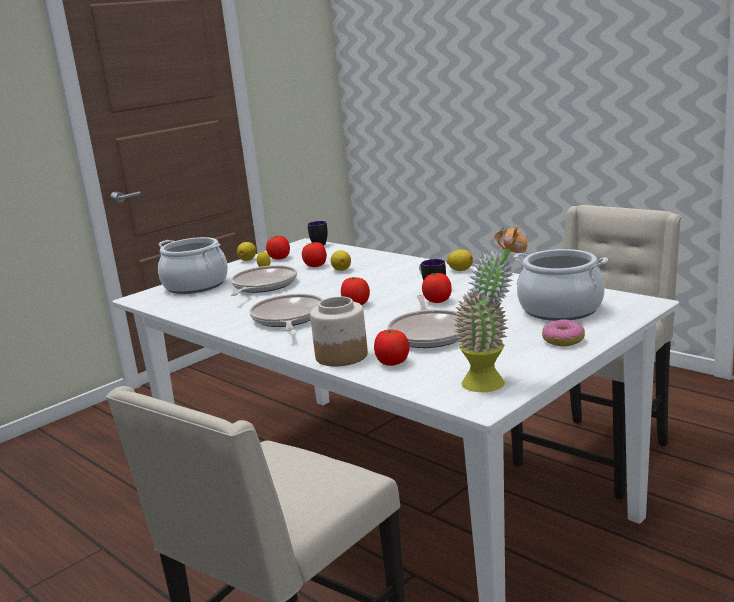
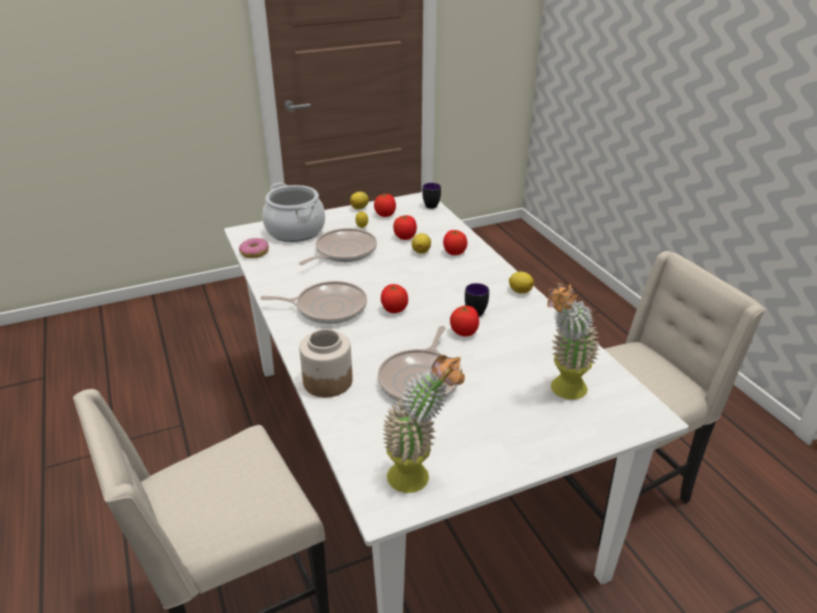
camera: 20 degrees right, 15 degrees up
frying pan [249,294,323,331] -> frying pan turned 75 degrees clockwise [260,281,367,324]
tomato [374,329,410,366] -> tomato moved to [443,230,467,255]
cooking pot [513,249,608,321] -> potted plant [546,283,600,400]
donut [542,319,585,346] -> donut moved to [239,238,269,258]

